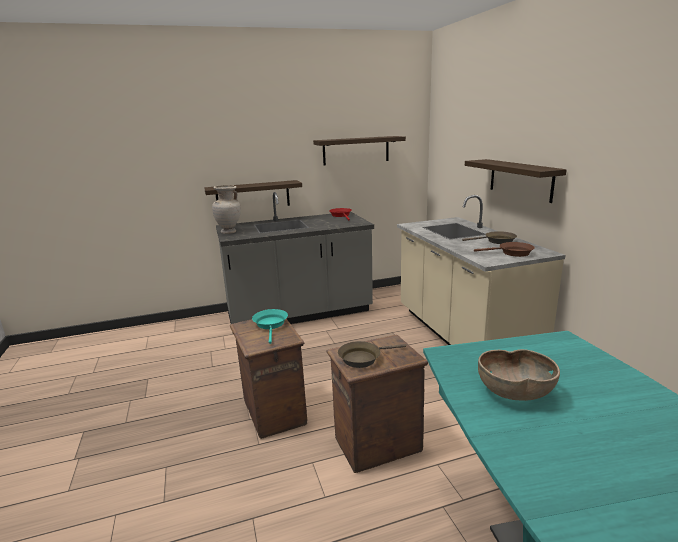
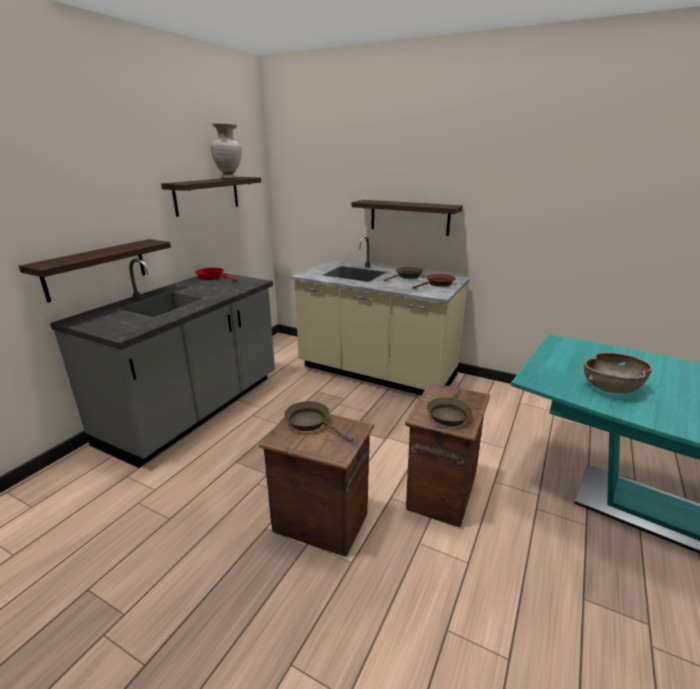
camera: 45 degrees left, 5 degrees up
beige vase [212,185,241,234] -> beige vase moved to [211,123,242,179]
turquoise frying pan [252,309,288,344] -> brown frying pan [284,401,353,442]

